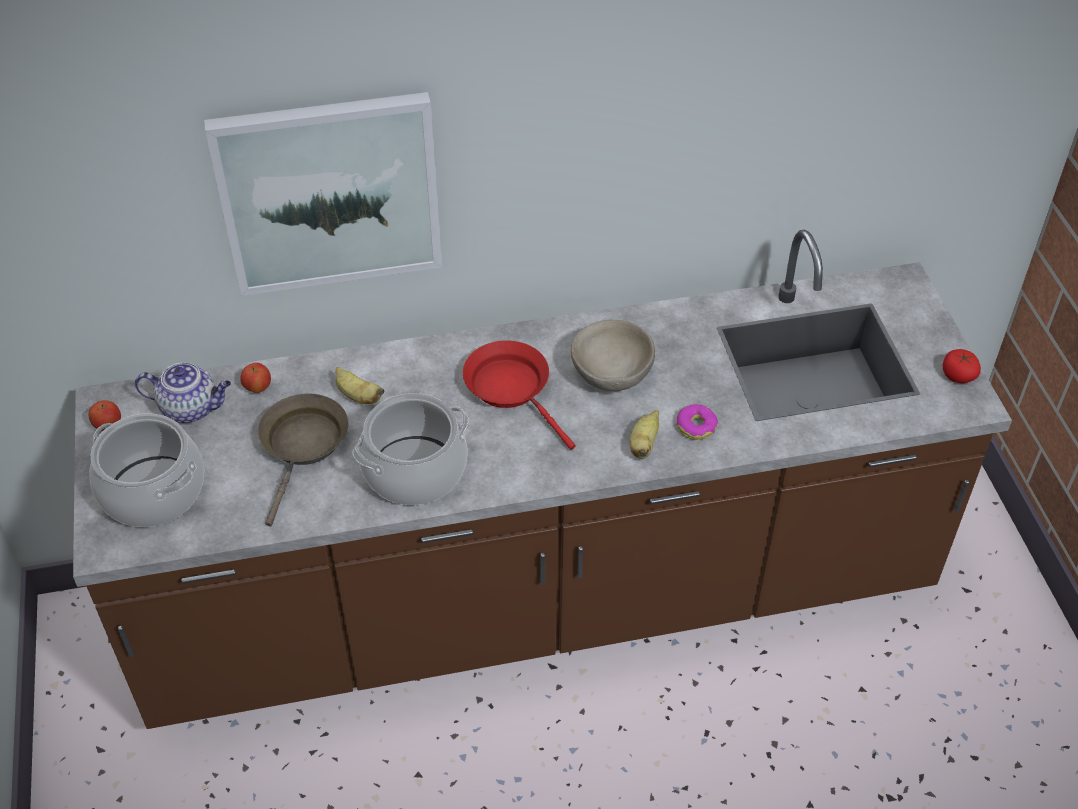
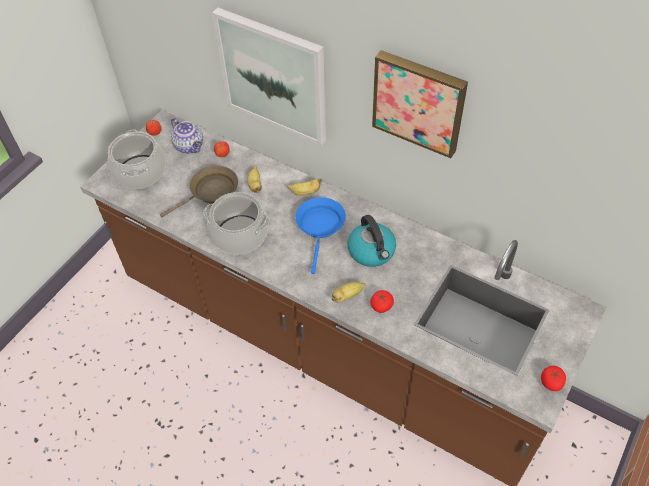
camera: 45 degrees right, 5 degrees up
red frying pan [463,340,575,450] -> blue frying pan [295,197,346,274]
beige bowl [571,320,655,391] -> kettle [347,215,396,267]
donut [676,404,718,440] -> tomato [370,290,394,313]
none -> banana [288,179,322,196]
none -> picture [372,50,468,158]

